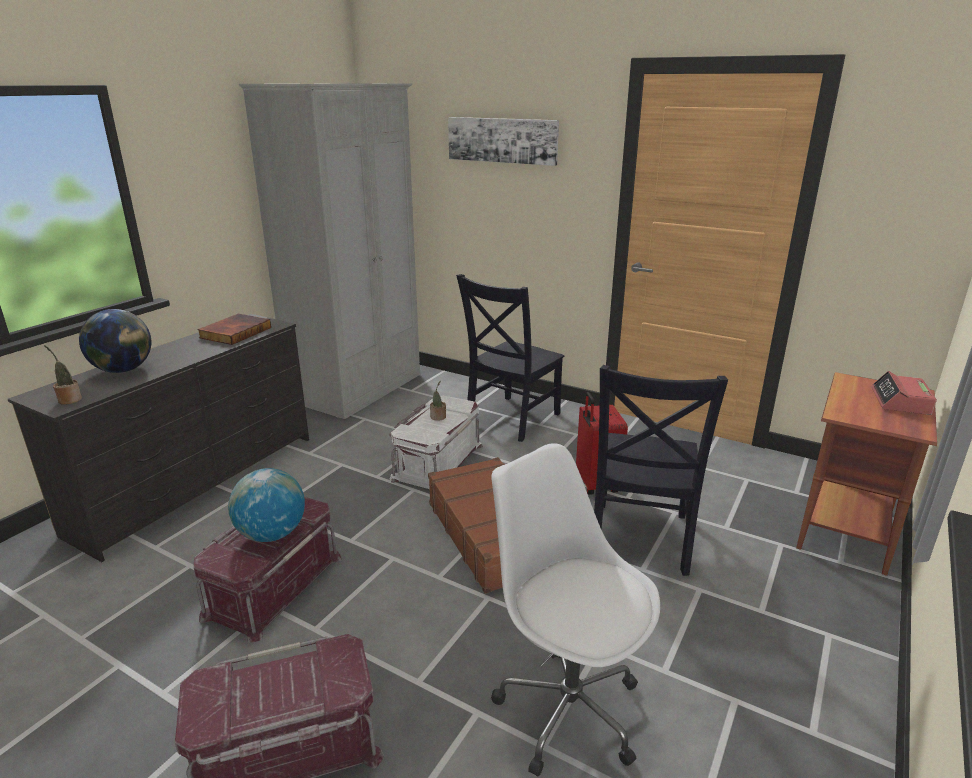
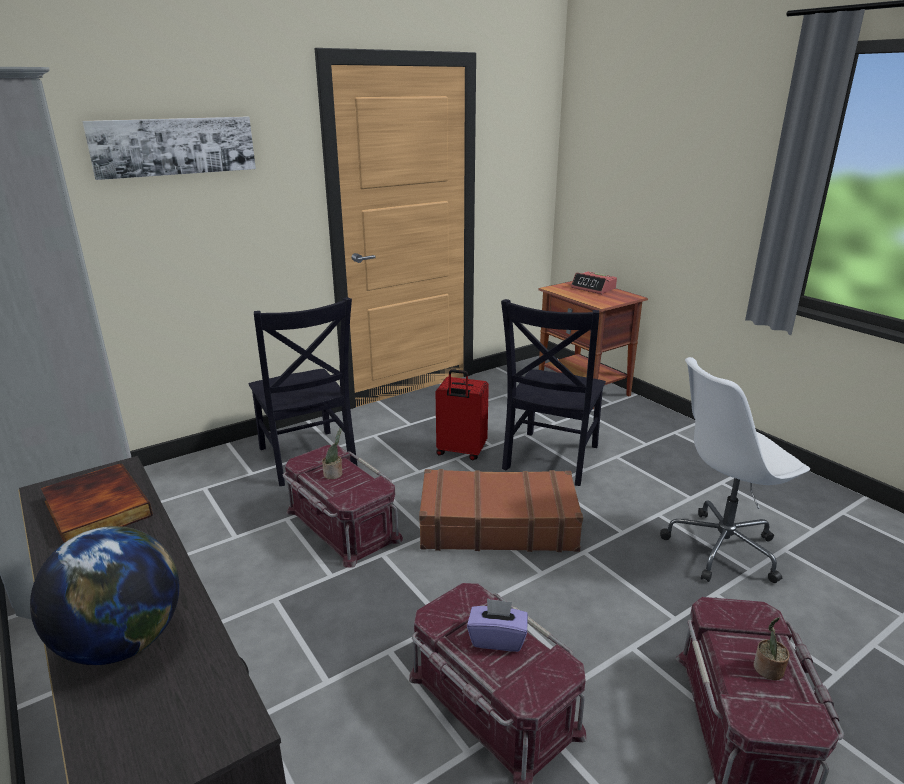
camera: 65 degrees left, 0 degrees up
potted plant [44,345,82,405] -> potted plant moved to [754,617,790,680]
globe [228,468,305,542] -> purple tissue box [467,598,528,652]
white storage box [389,396,483,489] -> red storage box [283,445,403,568]
black chair [594,365,728,576] -> black chair turned 75 degrees clockwise [501,299,606,486]

